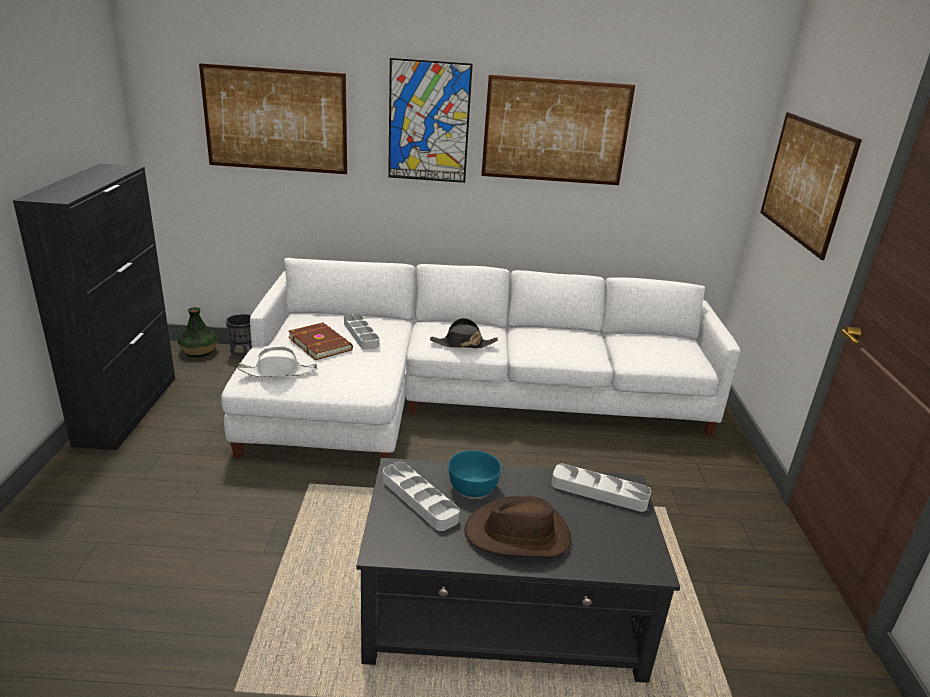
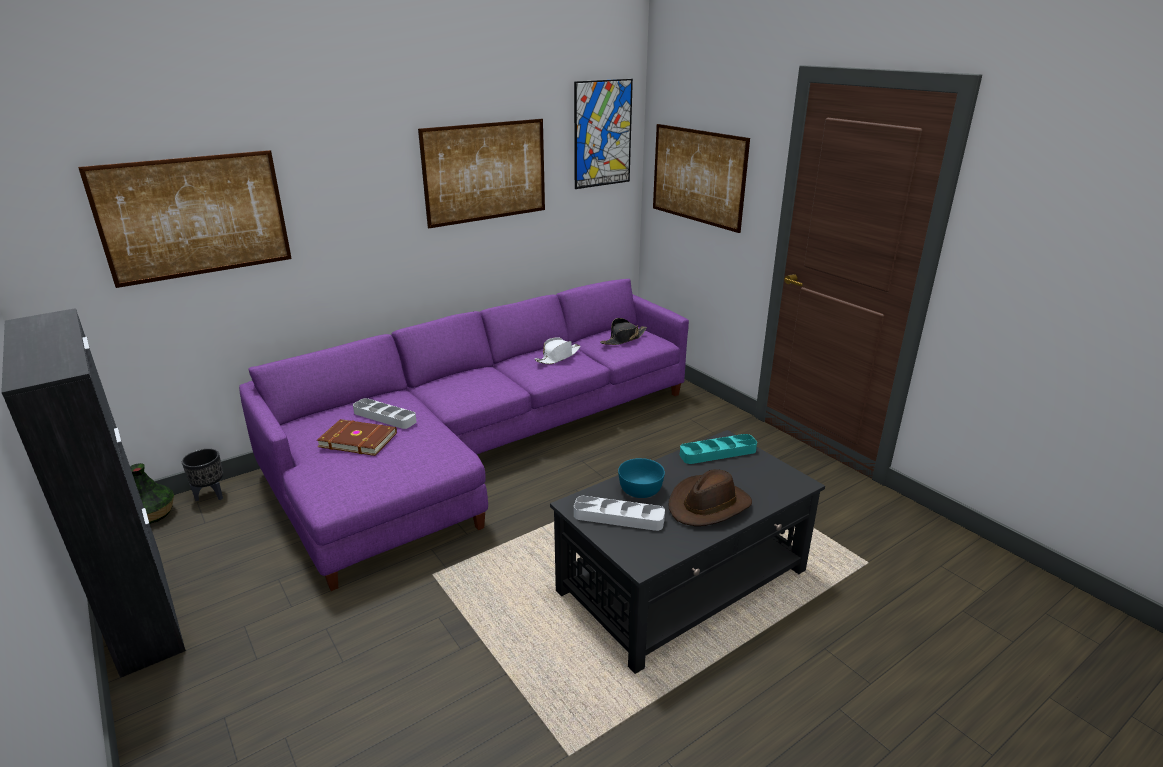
camera: 35 degrees left, 0 degrees up
white sofa [221,258,740,459] -> purple sofa [239,279,689,591]
white hat [238,346,317,377] -> white hat moved to [535,337,581,364]
picture [388,58,473,183] -> picture moved to [574,79,633,189]
black hat [430,318,498,349] -> black hat moved to [600,318,647,345]
grey tray [551,464,651,512] -> turquoise tray [680,434,757,464]

